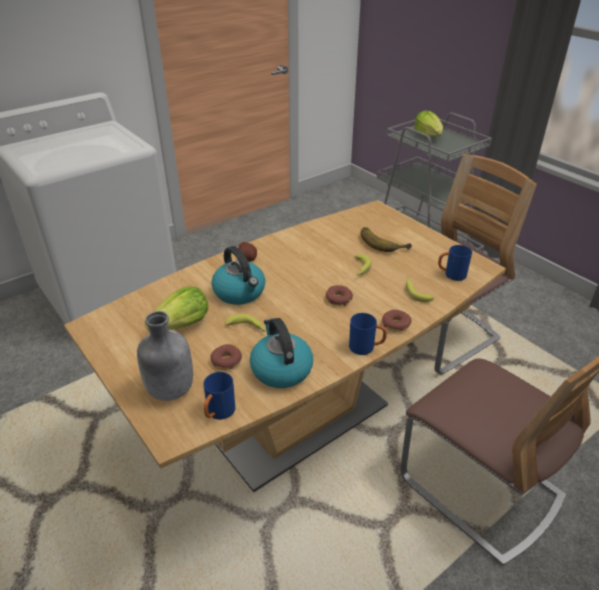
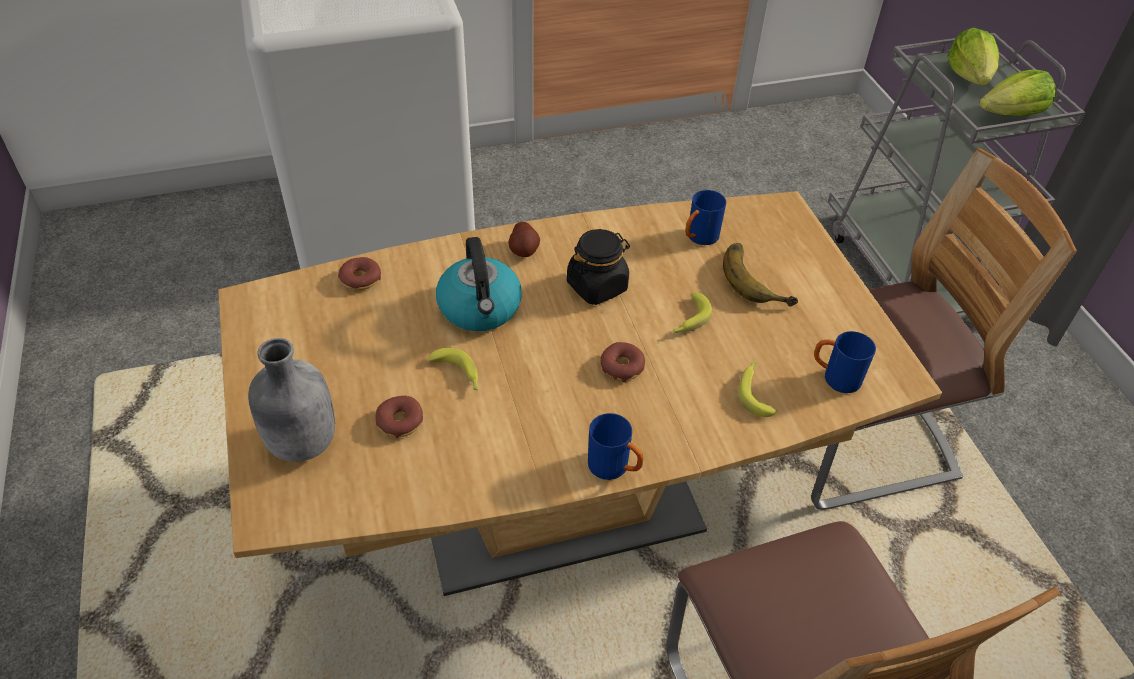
camera: 20 degrees right, 10 degrees up
lettuce [145,286,208,331] -> lettuce moved to [980,69,1056,116]
blue mug [203,372,235,420] -> blue mug moved to [685,190,726,245]
kettle [250,318,313,388] -> none
donut [382,310,411,332] -> donut moved to [338,257,381,290]
none -> black jar [567,229,630,305]

